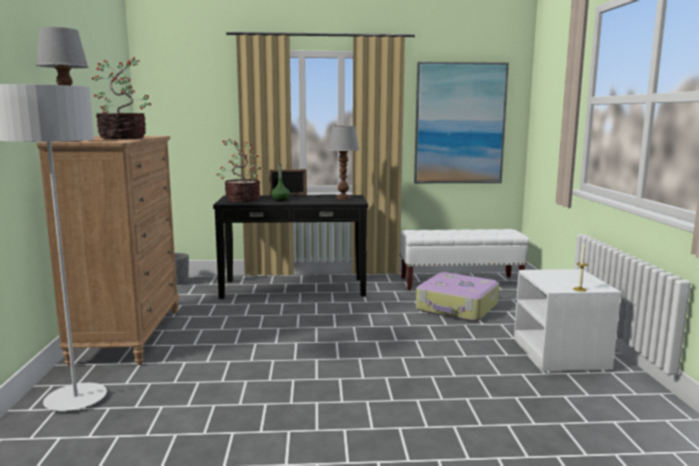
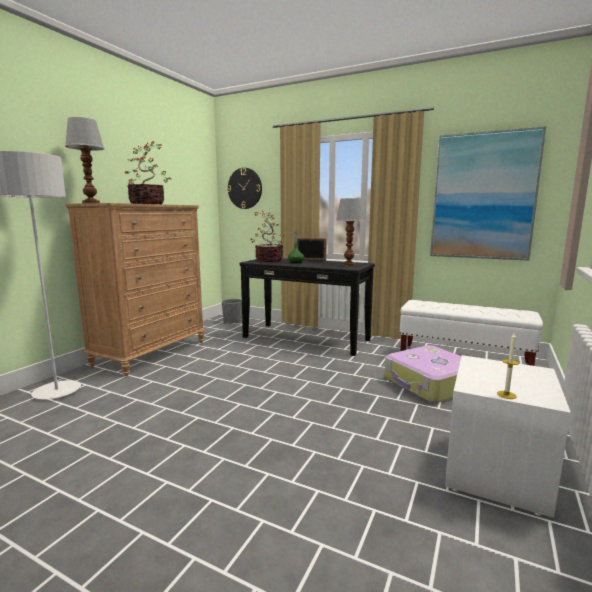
camera: 30 degrees right, 0 degrees up
none -> wall clock [227,168,262,209]

